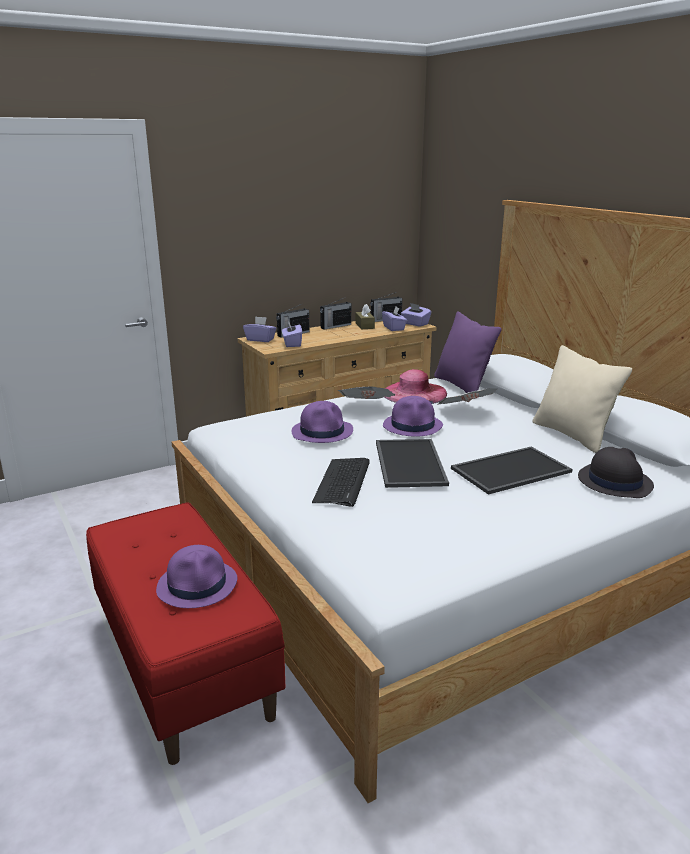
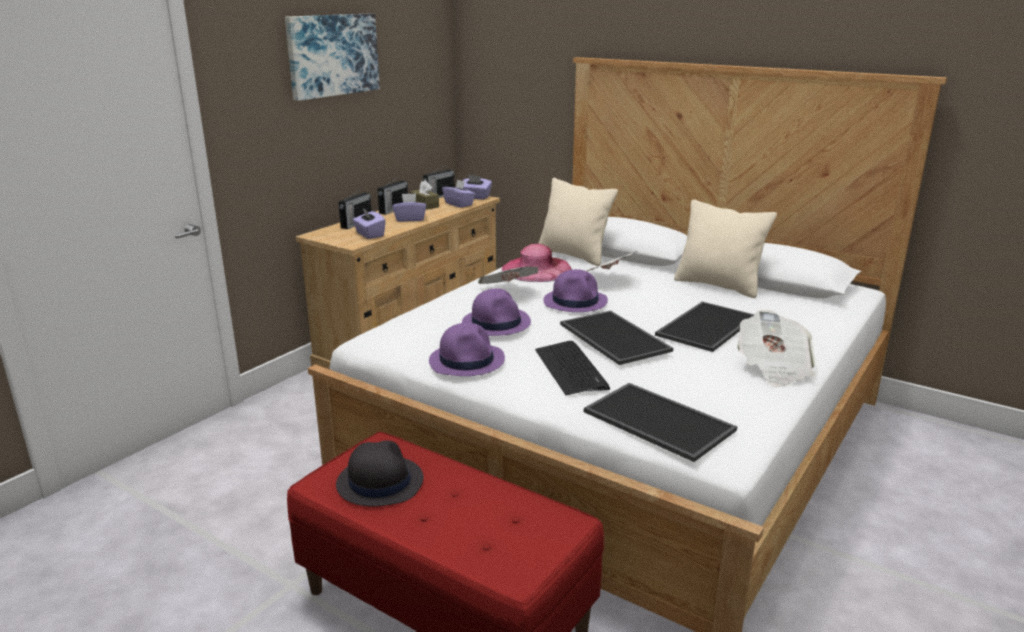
camera: 25 degrees left, 0 degrees up
purple hat [156,545,237,608] -> purple hat moved to [429,323,505,376]
purple tissue box [243,316,277,342] -> purple tissue box moved to [393,193,426,222]
purple pillow [434,311,502,393] -> beige pillow [538,178,618,266]
black hat [578,447,654,498] -> black hat moved to [336,441,424,507]
none -> picture [285,14,380,101]
none -> tray [584,383,737,462]
none -> newspaper [737,310,815,387]

